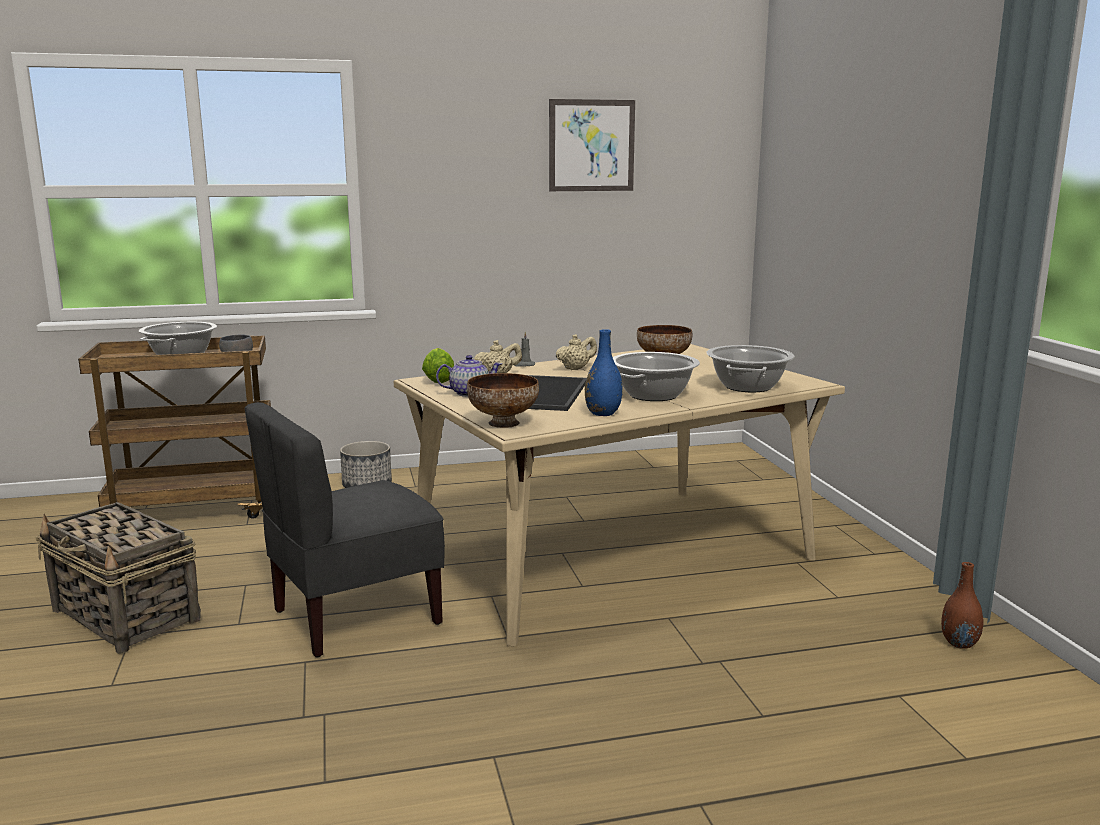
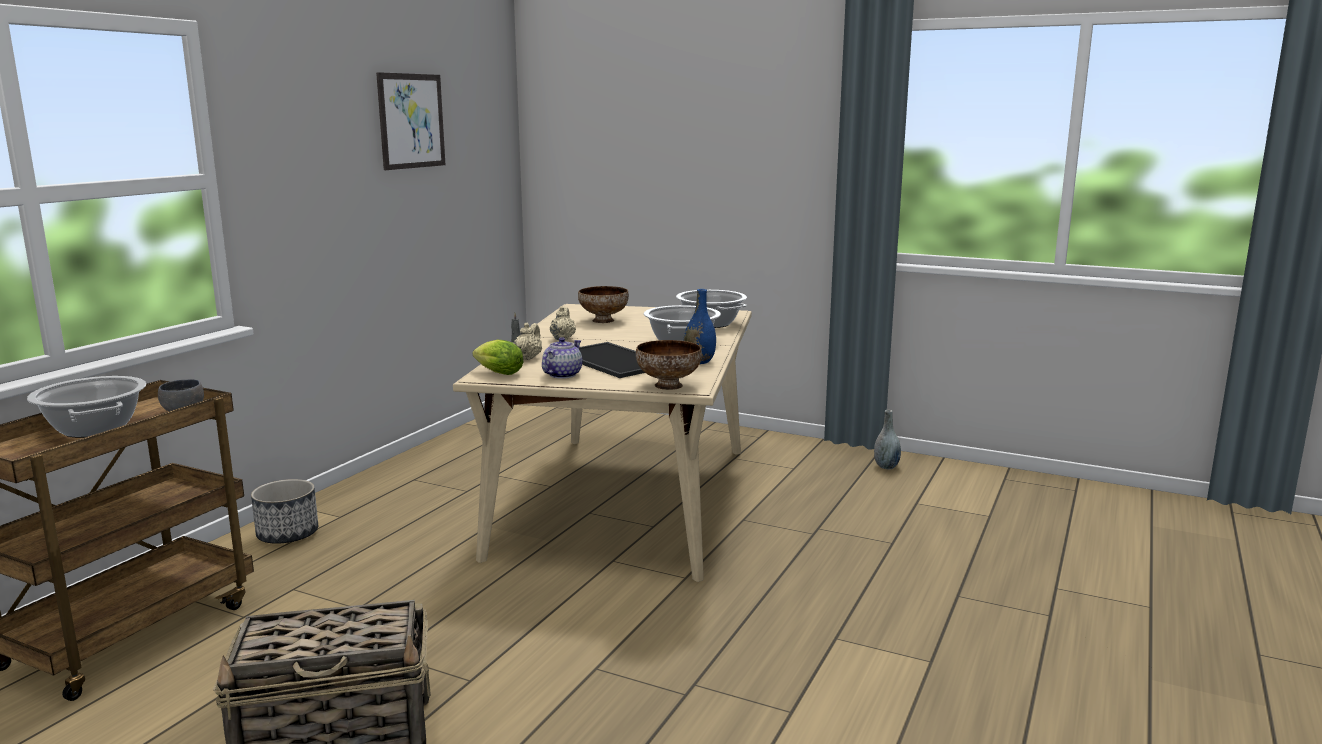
camera: 50 degrees left, 0 degrees up
grey chair [244,402,445,657] -> none
brown vase [941,562,983,649] -> grey vase [874,410,901,469]

